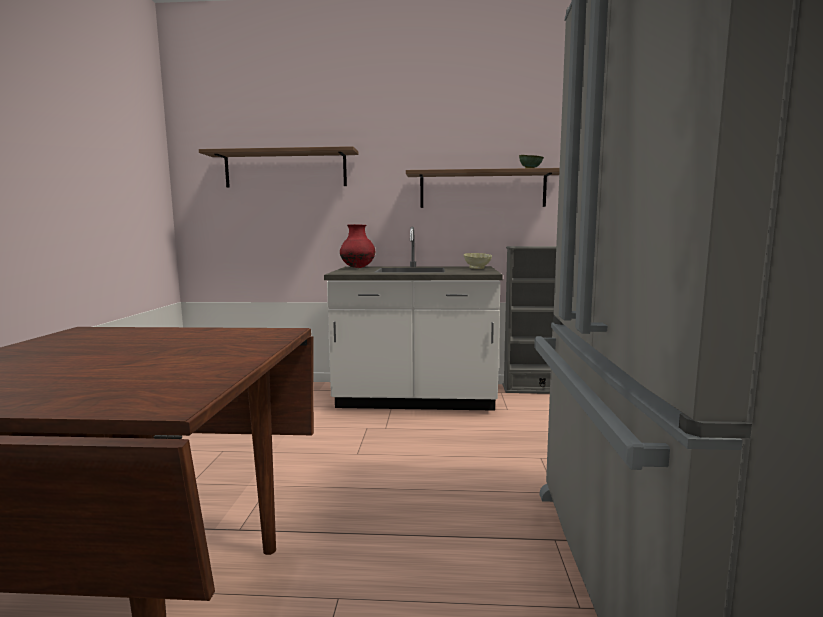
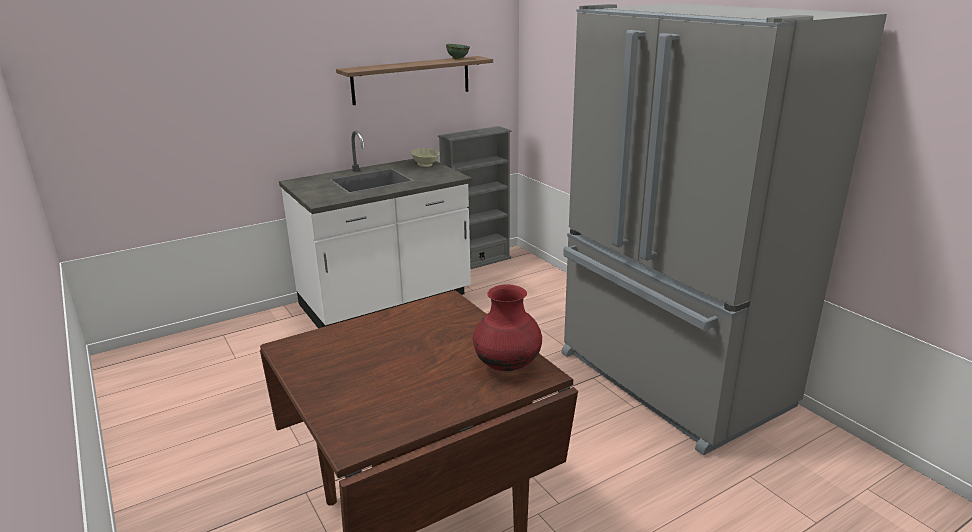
camera: 35 degrees left, 15 degrees up
shelf [199,146,359,188] -> none
red vase [340,224,375,268] -> red vase moved to [473,284,542,371]

